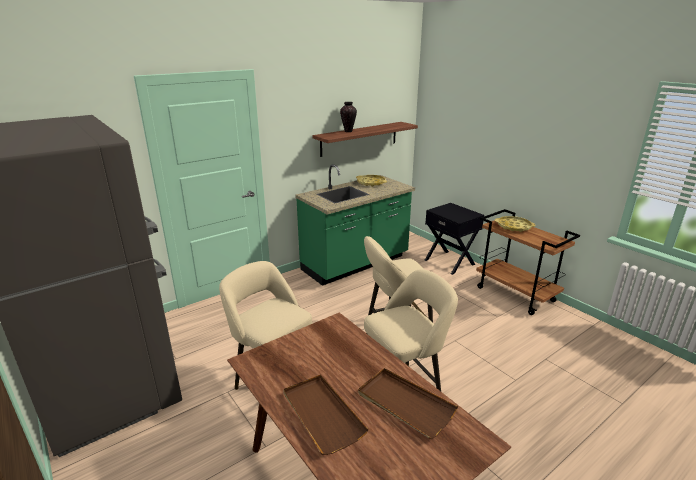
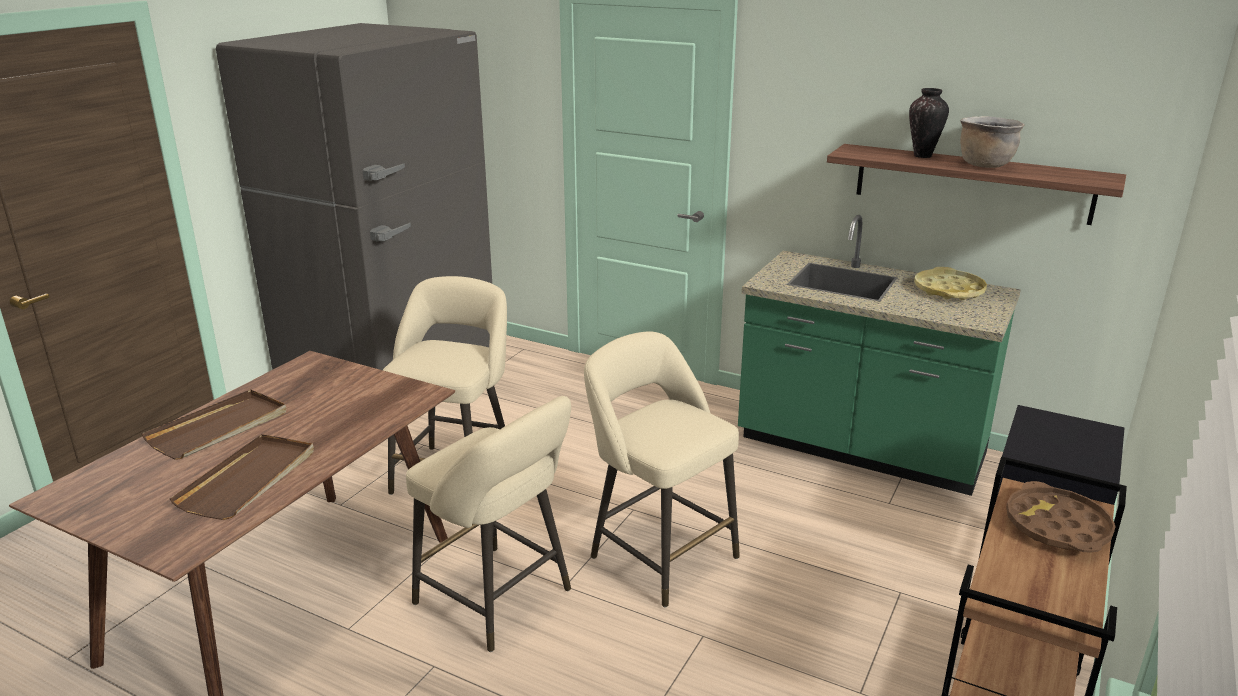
camera: 65 degrees right, 0 degrees up
yellow tray [495,216,535,232] -> brown tray [1006,481,1116,553]
none -> brown cooking pot [960,116,1025,168]

